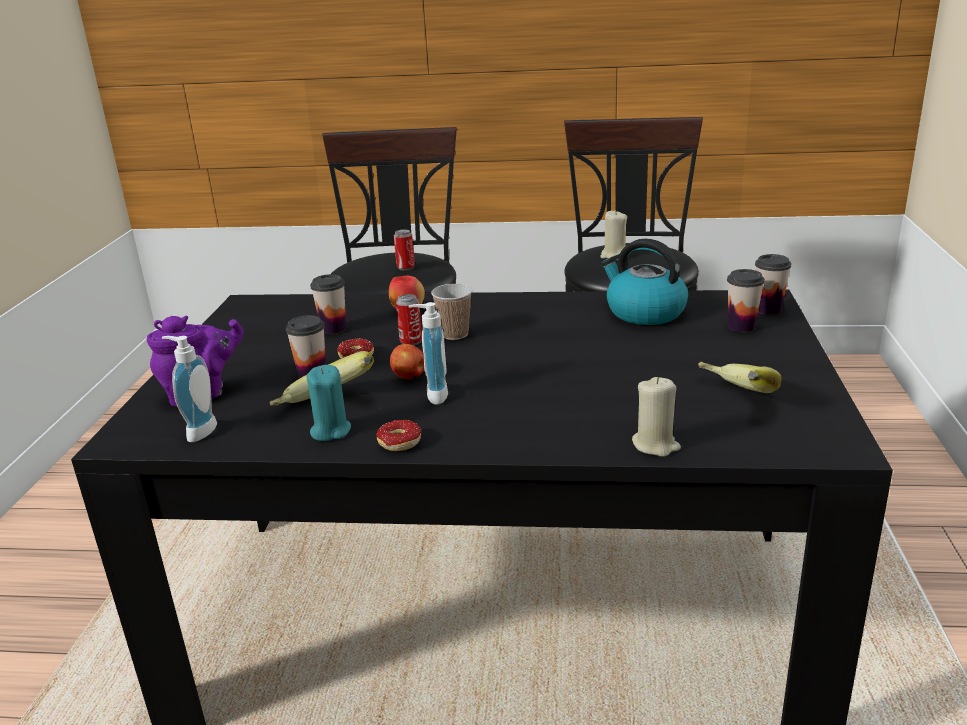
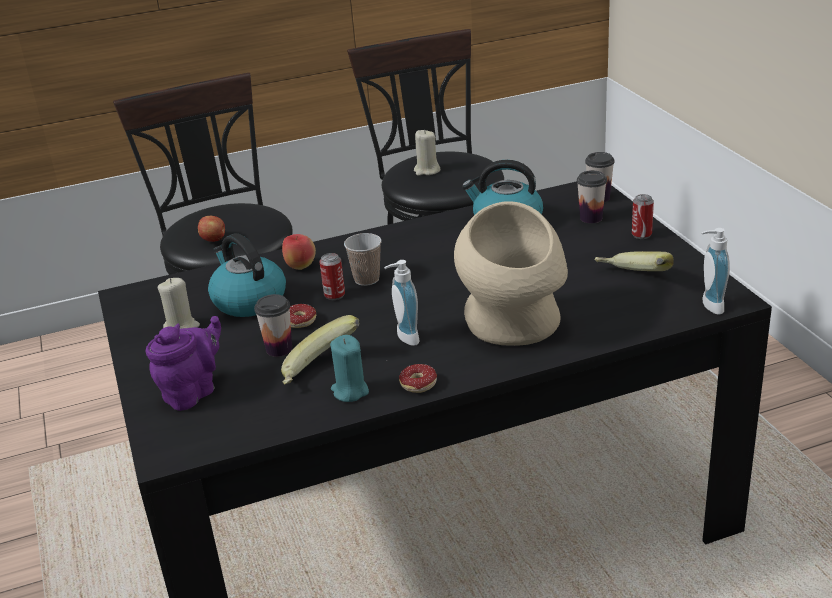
camera: 25 degrees left, 5 degrees up
soap dispenser [162,336,217,442] -> soap dispenser moved to [702,228,730,314]
cup [310,274,346,334] -> kettle [208,233,286,317]
apple [390,344,424,379] -> apple moved to [198,216,225,242]
can [394,229,415,271] -> can moved to [632,194,654,239]
beige candle [632,377,681,457] -> beige candle moved to [158,278,200,329]
none -> beige vase [454,202,568,346]

